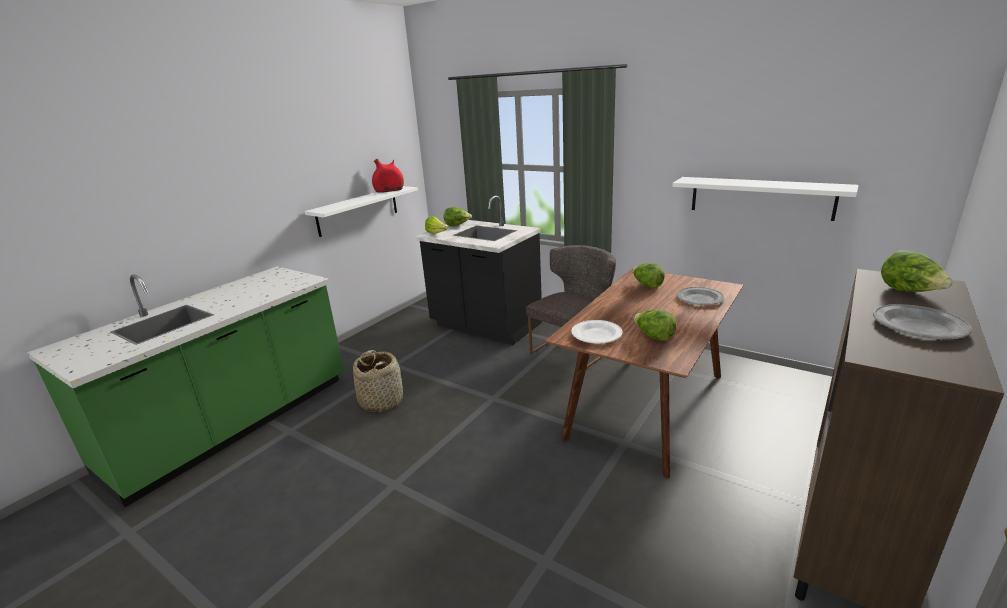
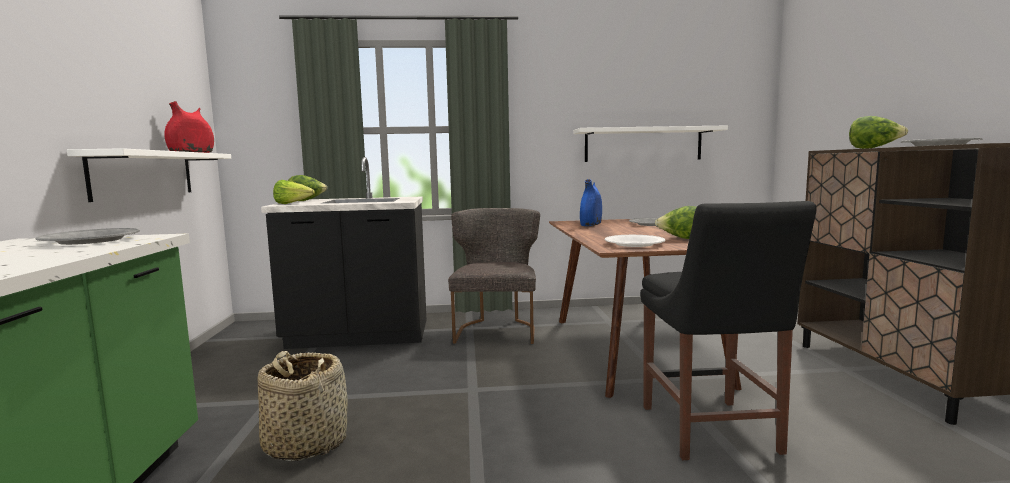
camera: 40 degrees left, 15 degrees down
lettuce [632,263,665,288] -> blue vase [580,179,602,226]
none -> grey plate [36,228,140,245]
none -> black chair [640,201,817,460]

